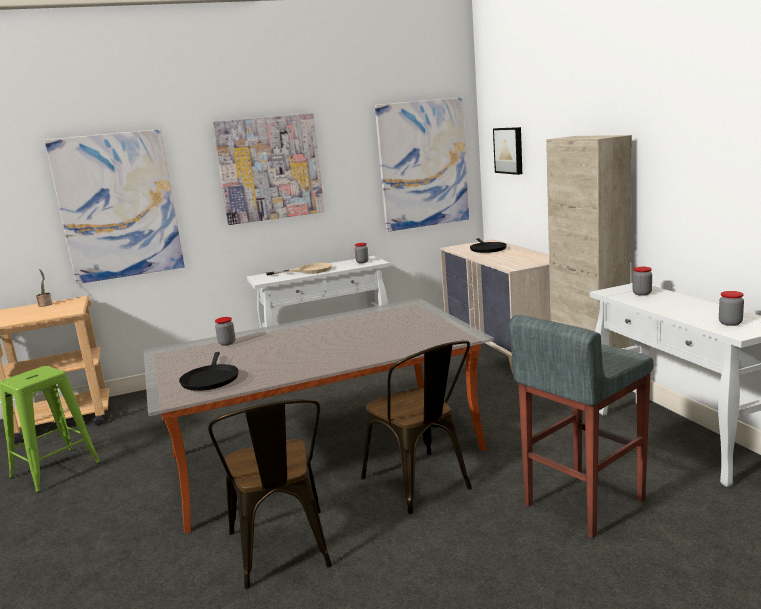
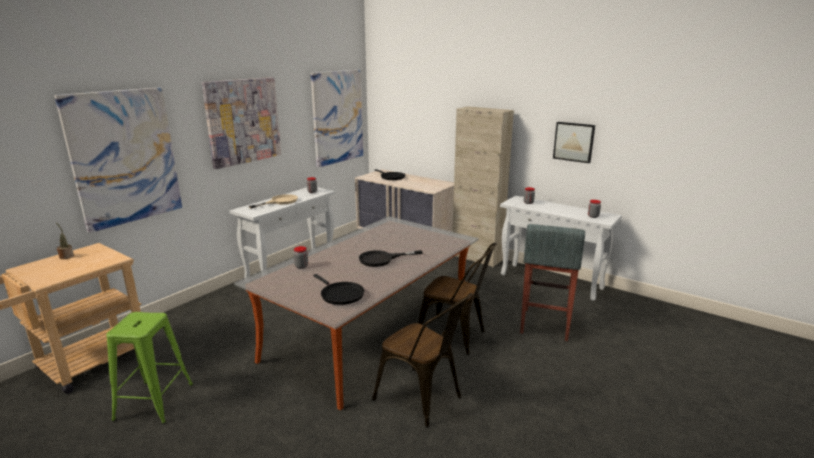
camera: 35 degrees left, 5 degrees up
picture [493,127,522,175] -> picture moved to [553,122,595,163]
none -> black frying pan [359,250,423,267]

